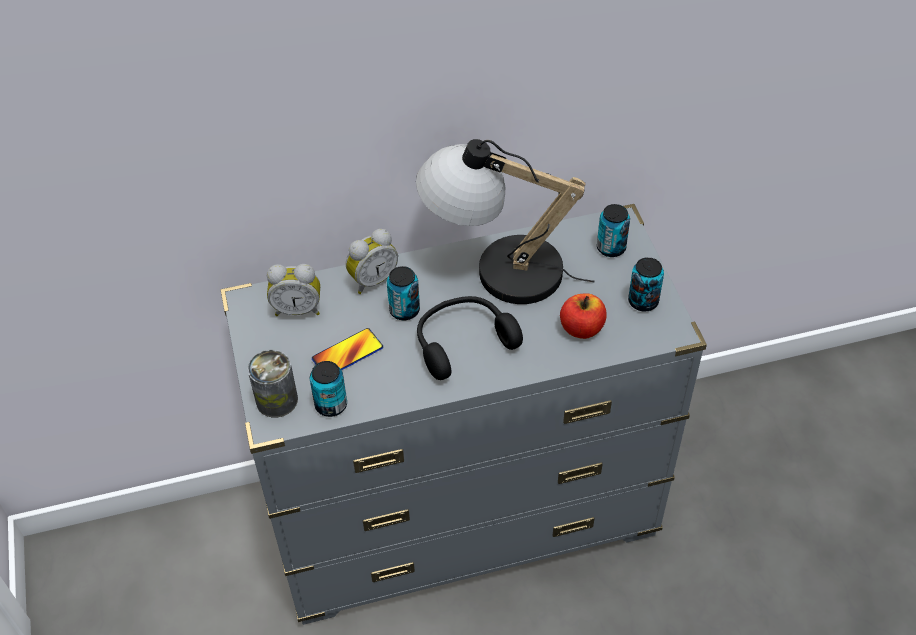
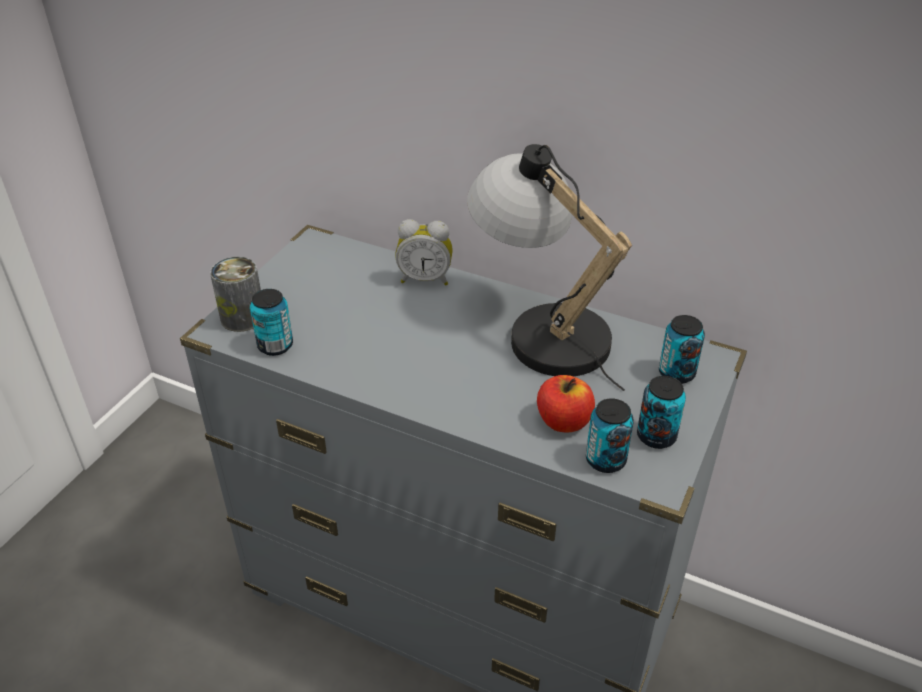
camera: 40 degrees right, 10 degrees down
alarm clock [267,264,320,316] -> none
phone [312,328,383,370] -> none
can [387,266,420,320] -> can moved to [586,398,634,473]
black headphones [417,296,523,380] -> none

